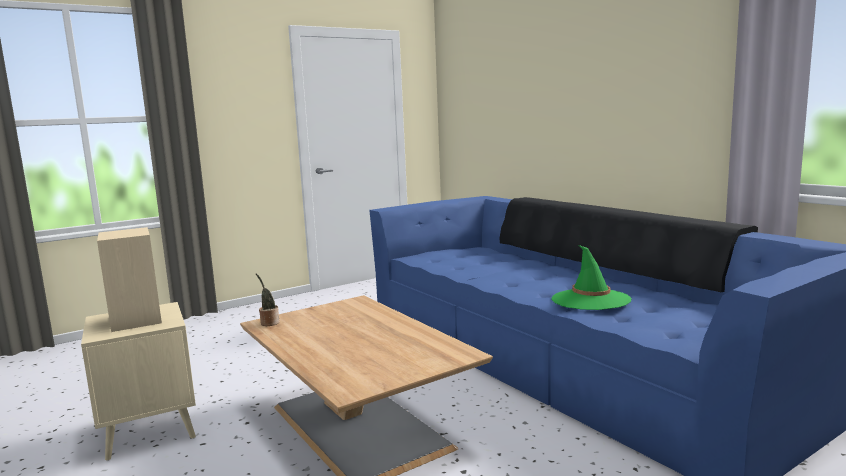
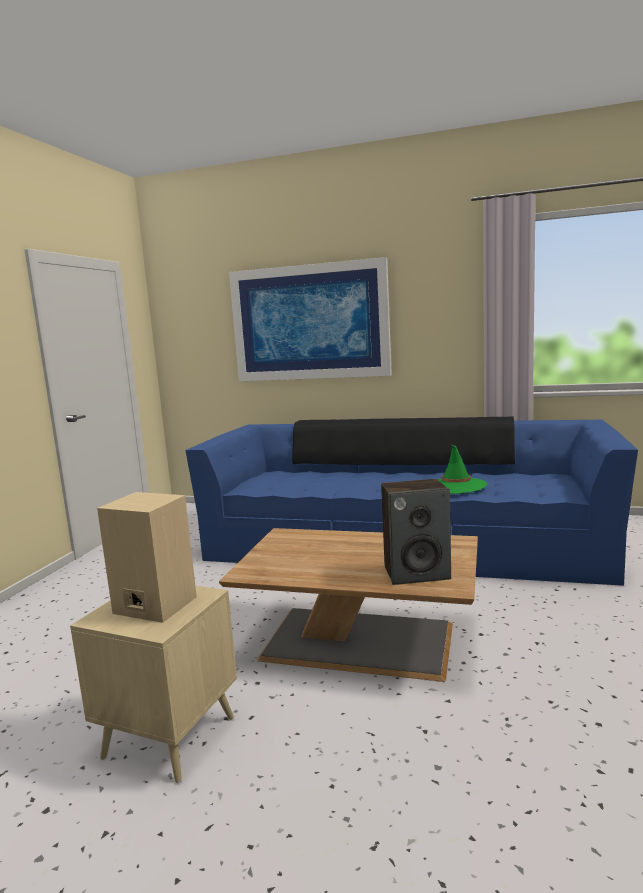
camera: 40 degrees left, 0 degrees up
potted plant [256,273,280,326] -> none
none -> picture [229,257,392,381]
none -> speaker [381,479,451,585]

